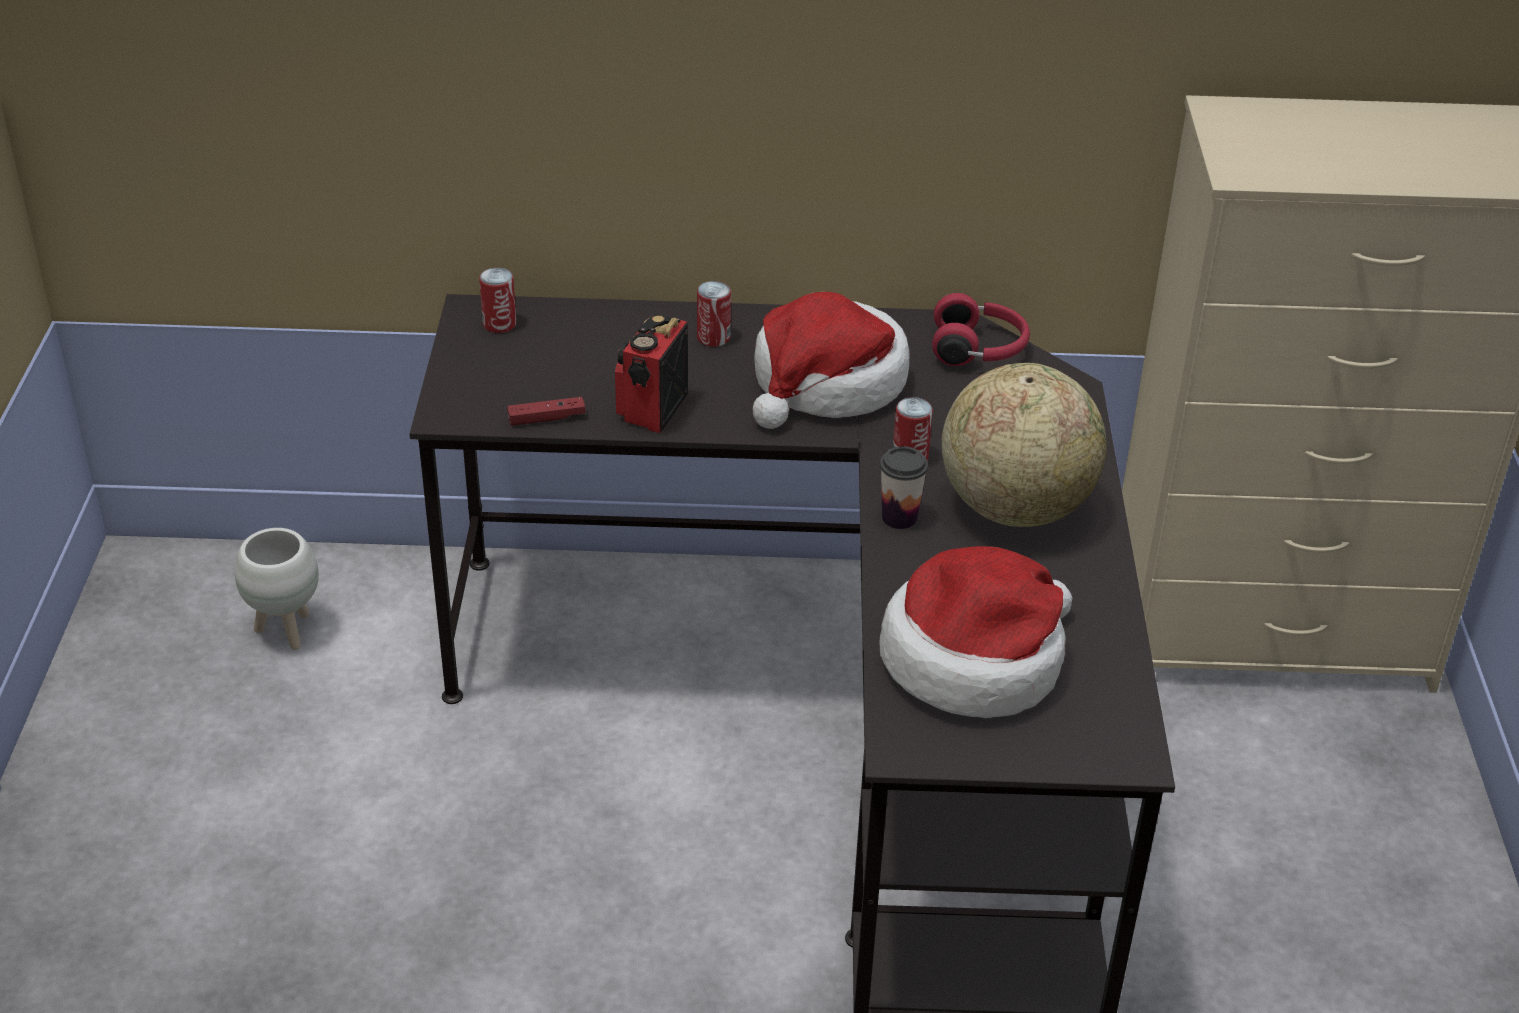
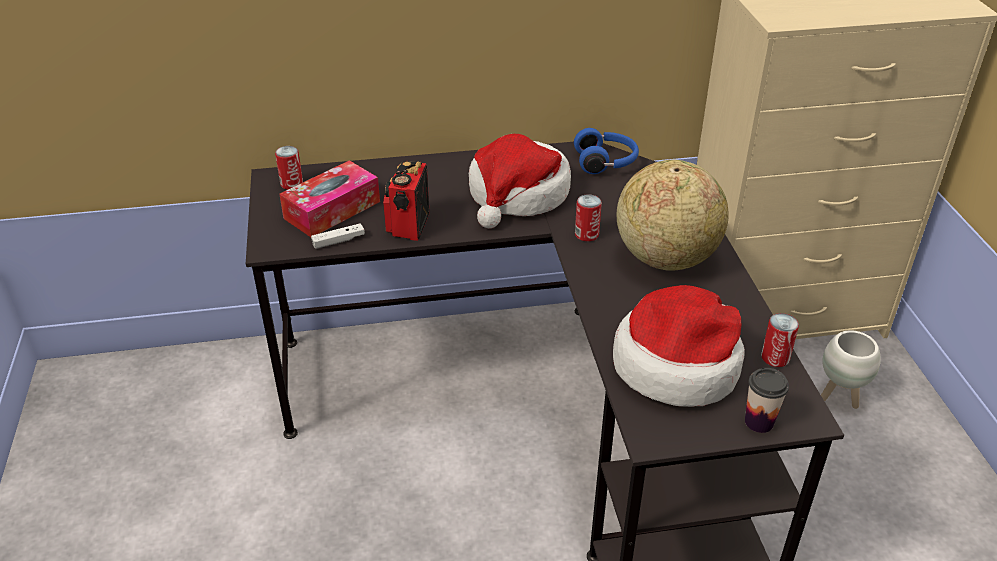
camera: 10 degrees left, 0 degrees up
white planter [235,528,319,650] -> white planter moved to [821,330,880,409]
red game controller [507,397,585,426] -> white game controller [311,223,365,249]
can [697,281,731,347] -> can moved to [761,313,799,367]
cup [880,446,928,529] -> cup moved to [745,368,789,433]
red headphones [932,293,1030,366] -> blue headphones [574,128,639,174]
none -> tissue box [279,160,380,237]

